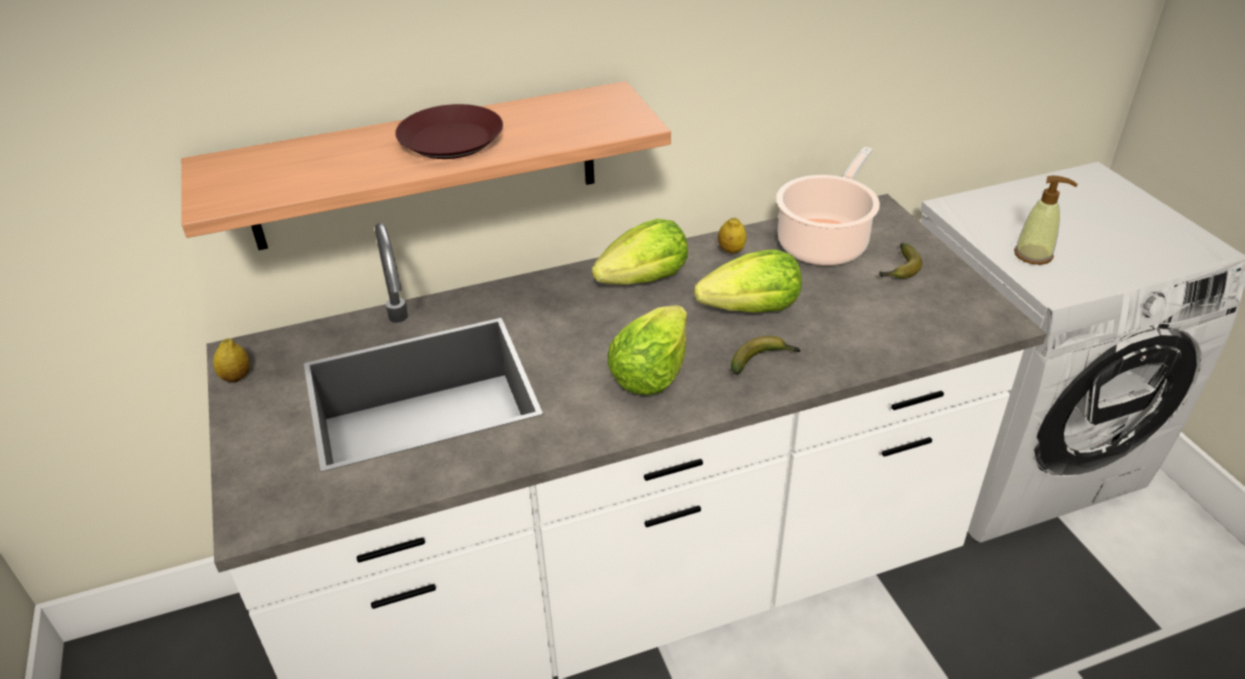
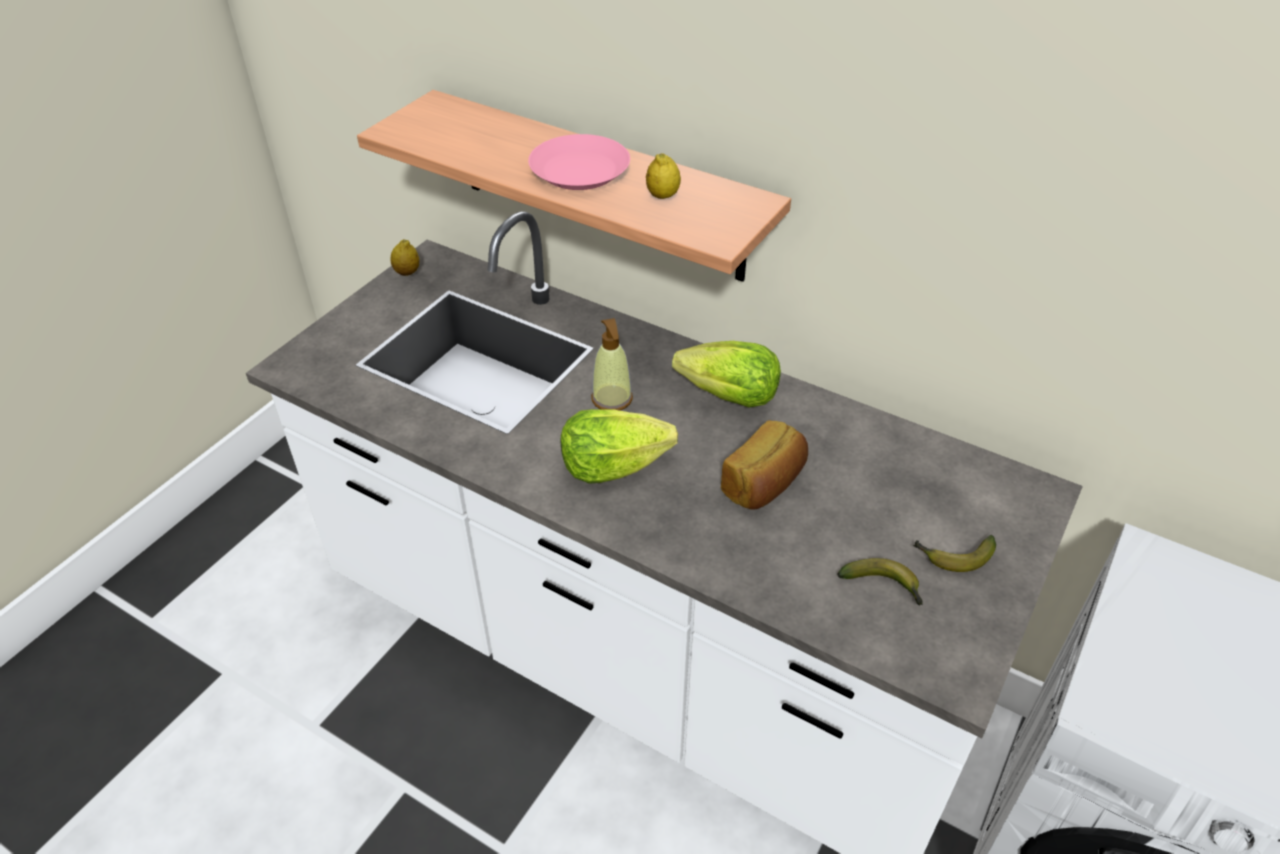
camera: 50 degrees right, 5 degrees up
brown plate [395,104,503,159] -> pink plate [528,134,630,190]
lettuce [695,249,802,313] -> bread [721,420,808,509]
lemon [718,217,747,253] -> lemon moved to [646,153,681,199]
banana [731,336,801,375] -> banana moved to [837,558,923,606]
cooking pot [776,147,880,266] -> none
soap dispenser [1014,176,1077,265] -> soap dispenser moved to [591,318,633,411]

